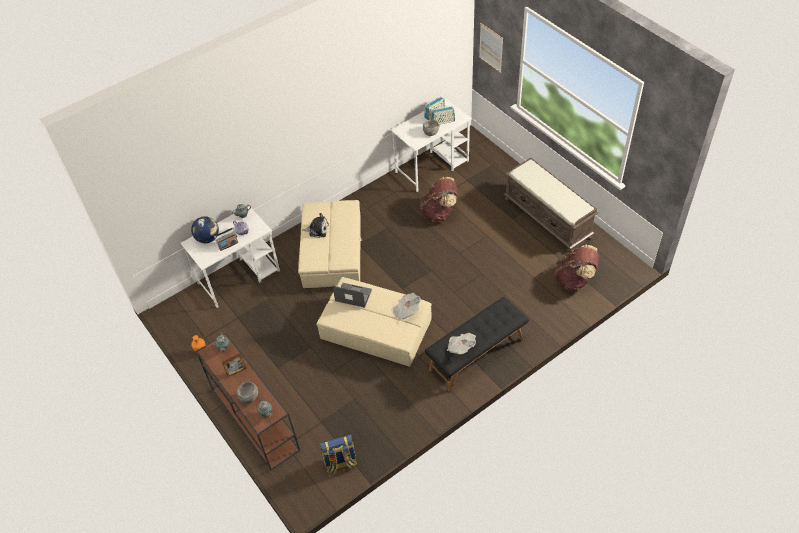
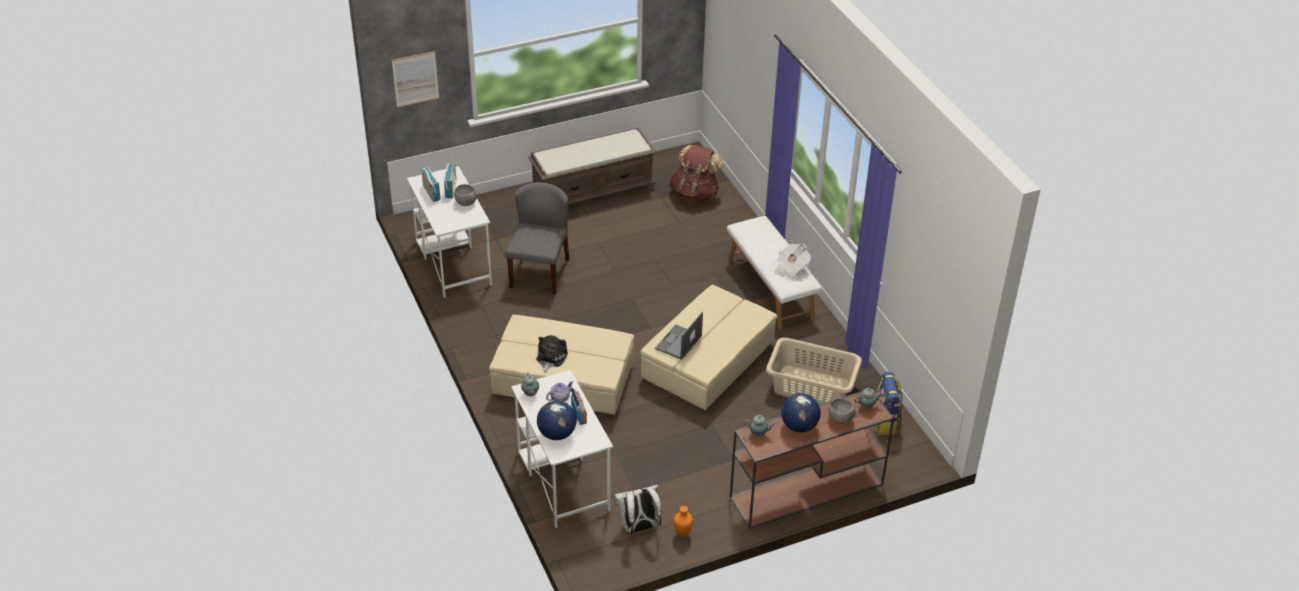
camera: 80 degrees left, 10 degrees down
picture frame [222,353,247,377] -> globe [781,393,821,432]
newspaper [391,293,421,321] -> none
brown backpack [420,177,458,222] -> grey chair [505,182,569,294]
black bench [425,297,529,392] -> white bench [727,216,822,329]
none -> white backpack [614,485,662,535]
none -> beige laundry basket [766,338,862,404]

